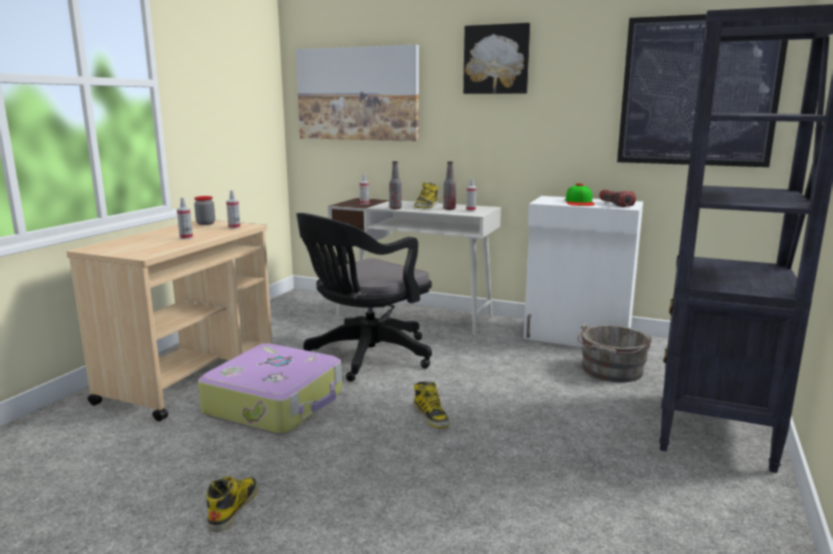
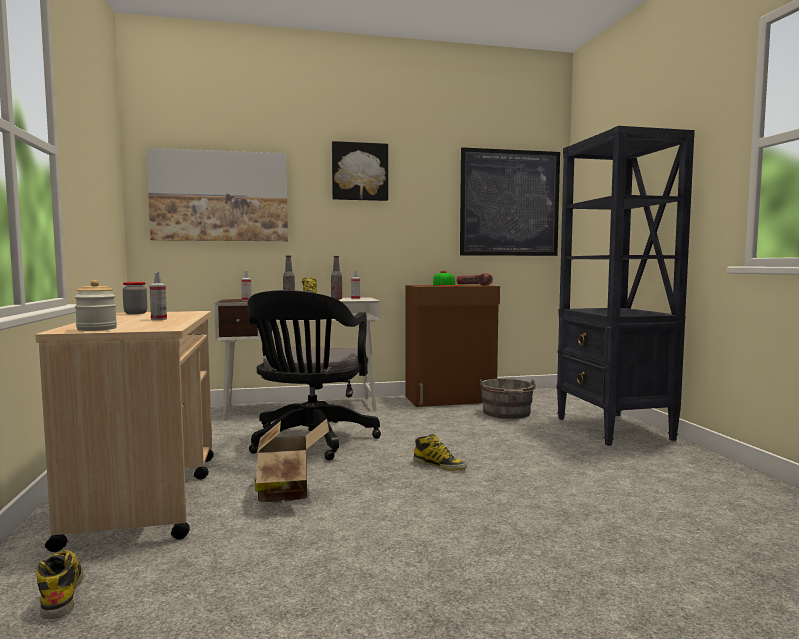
camera: 35 degrees left, 10 degrees down
suitcase [198,343,342,435] -> cardboard box [255,419,329,502]
boot [206,476,258,532] -> boot moved to [36,550,84,619]
spray bottle [226,190,240,229] -> none
white cabinet [524,196,643,347] -> brown cabinet [405,285,500,407]
none -> jar [74,280,117,331]

